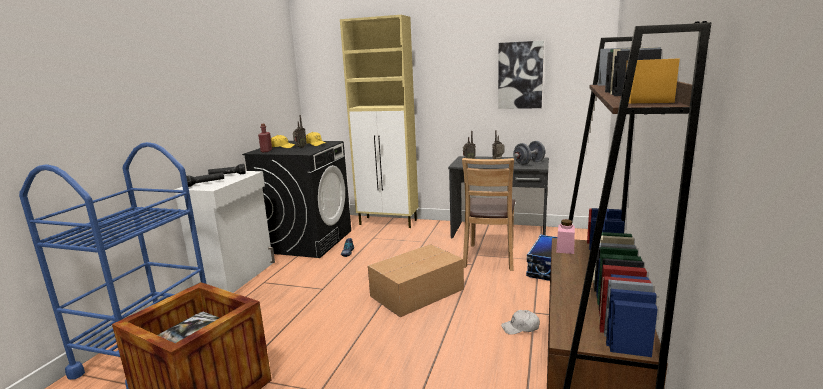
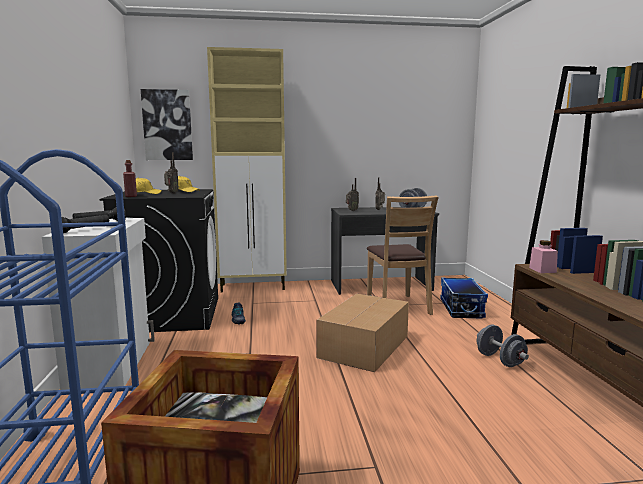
camera: 25 degrees left, 5 degrees down
picture [498,41,544,109] -> picture moved to [141,89,193,160]
white cap [501,310,540,335] -> grey dumbbell [477,325,529,367]

